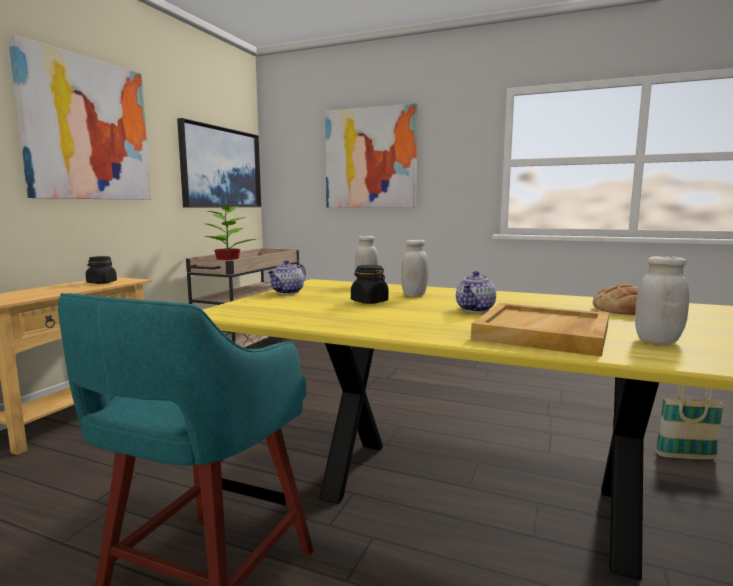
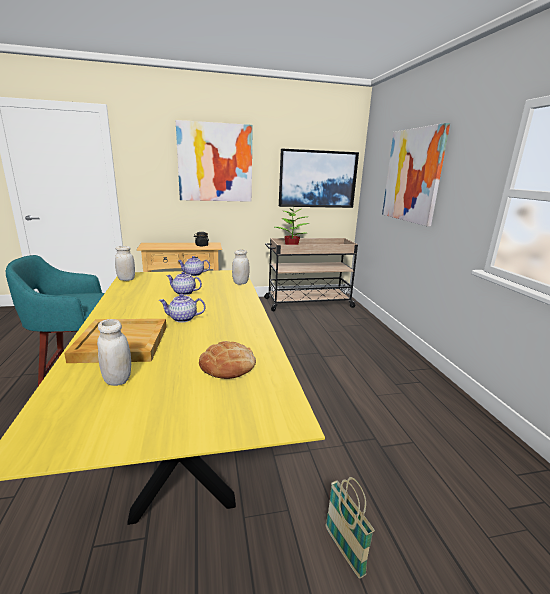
camera: 55 degrees right, 10 degrees up
black jar [351,265,389,304] -> teapot [166,271,202,295]
white jar [401,239,429,297] -> white jar moved to [115,246,135,281]

